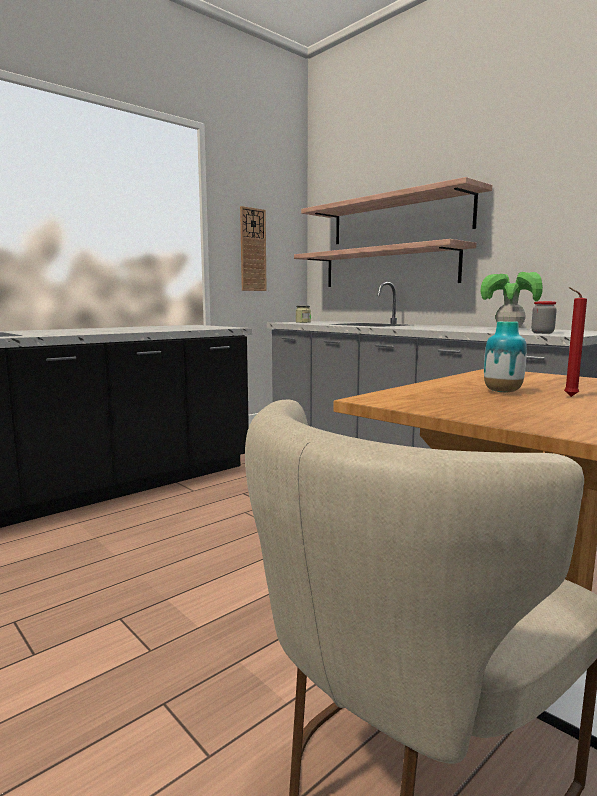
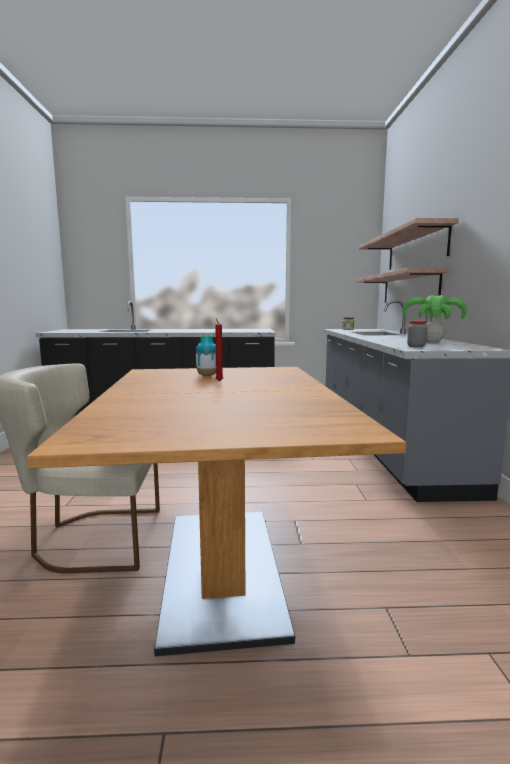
camera: 40 degrees right, 0 degrees up
wall clock [240,206,267,291] -> none

